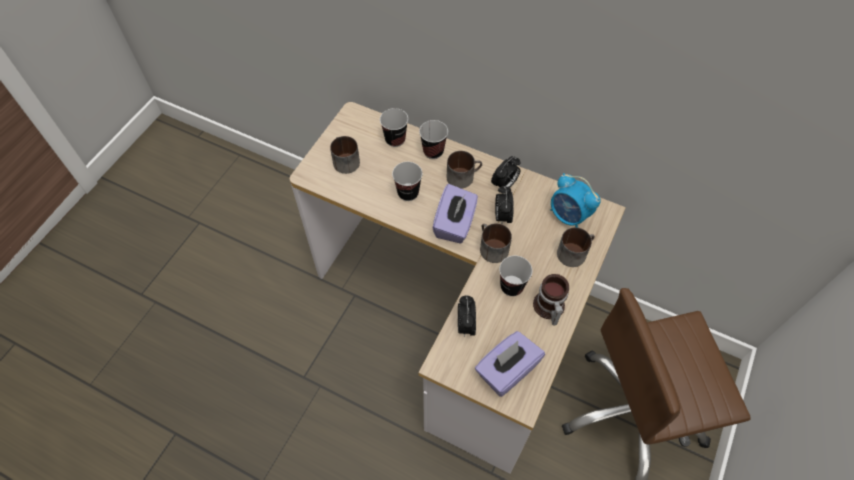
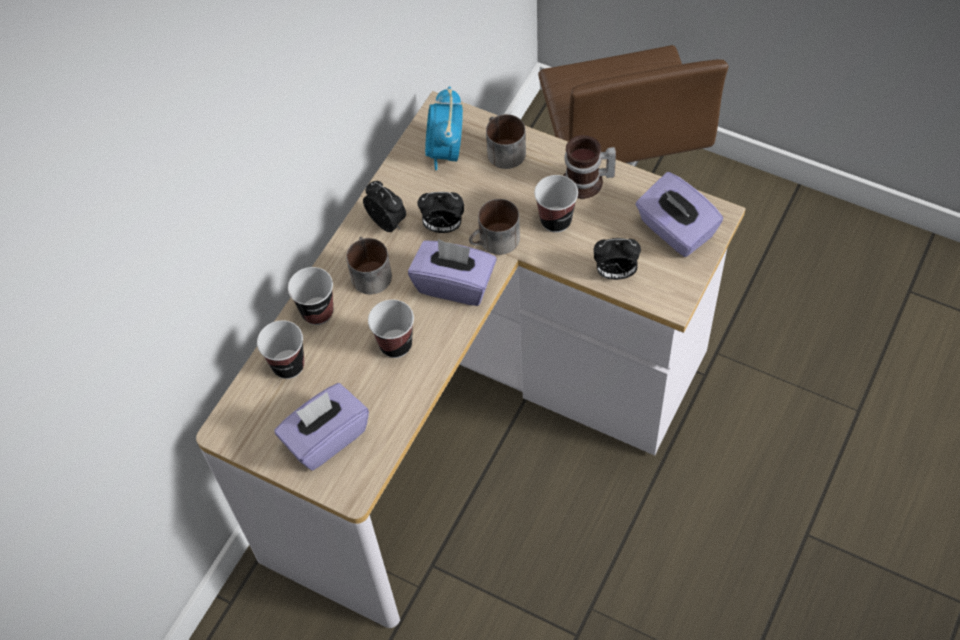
camera: 85 degrees left, 0 degrees up
mug [330,136,360,174] -> purple tissue box [274,383,369,471]
alarm clock [550,173,601,228] -> alarm clock turned 135 degrees clockwise [425,87,463,170]

